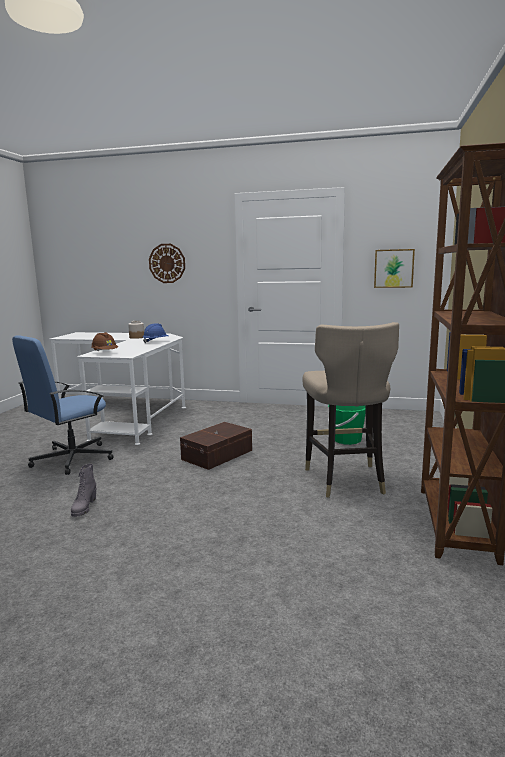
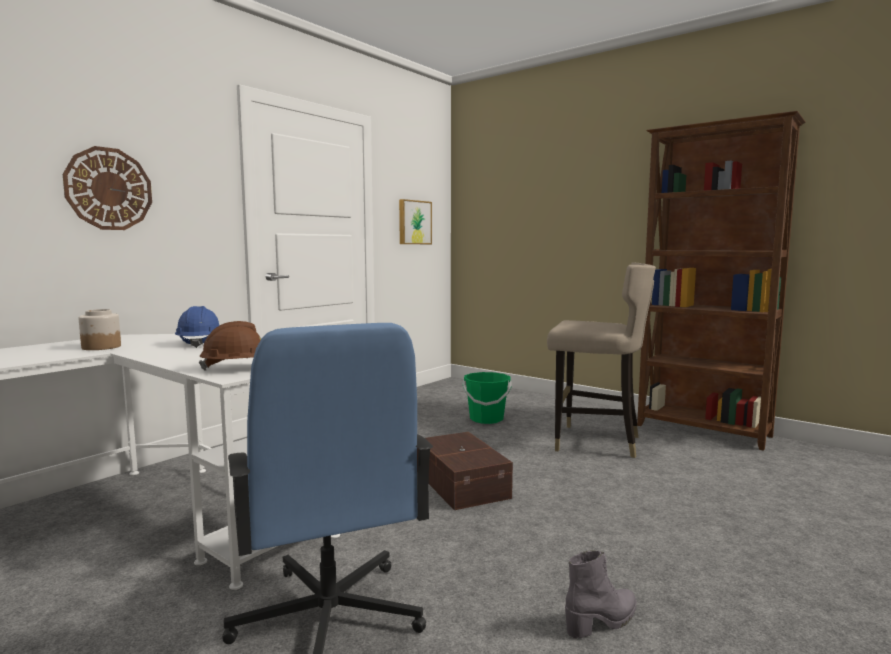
camera: 65 degrees left, 5 degrees down
grey boot [71,464,96,517] -> grey boot turned 60 degrees counterclockwise [565,551,637,639]

